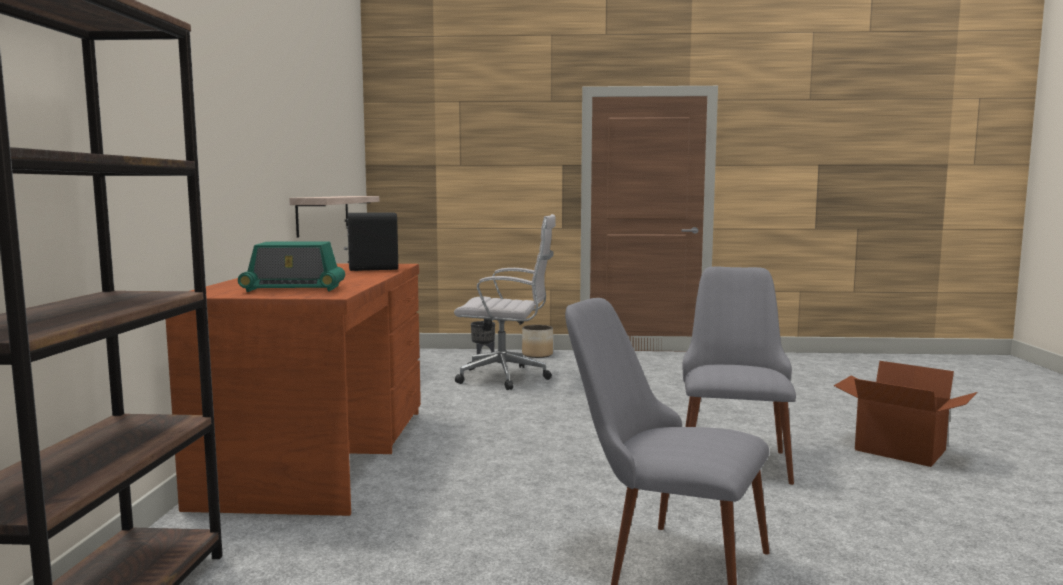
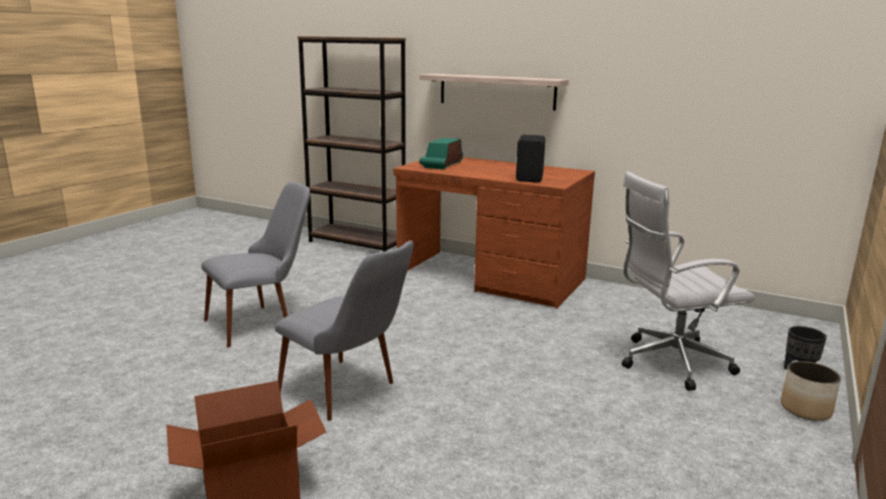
camera: 115 degrees right, 10 degrees up
shelf [289,196,379,238] -> shelf moved to [420,74,569,110]
white office chair [454,214,556,390] -> white office chair turned 45 degrees clockwise [622,171,755,391]

